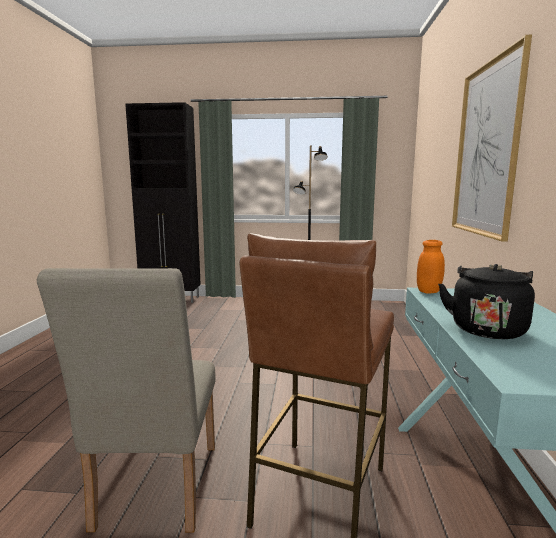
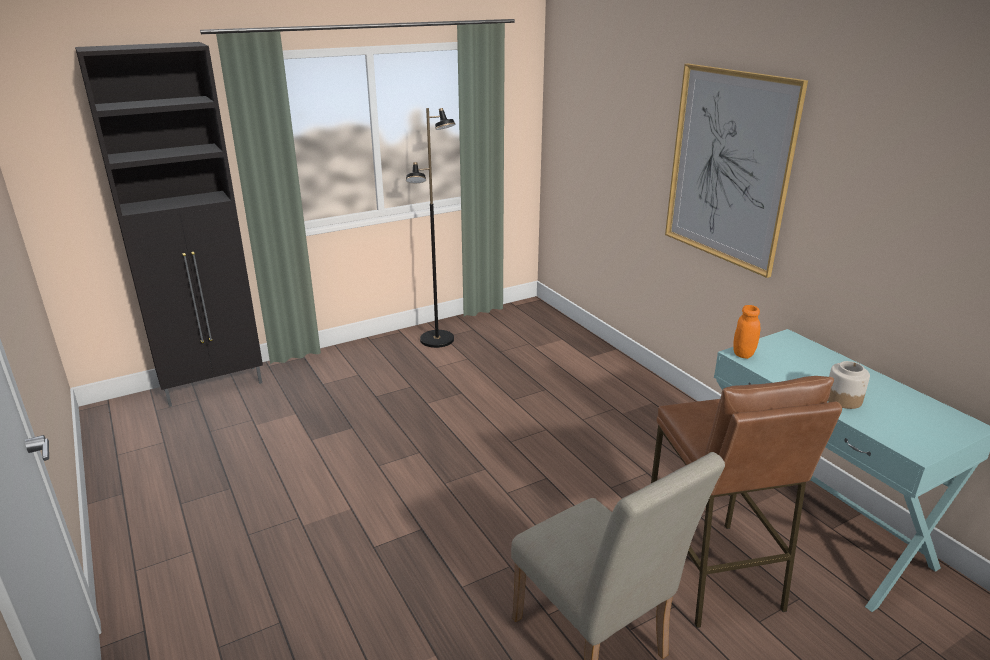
camera: 35 degrees left, 15 degrees up
black kettle [438,264,535,339] -> jar [828,361,870,409]

